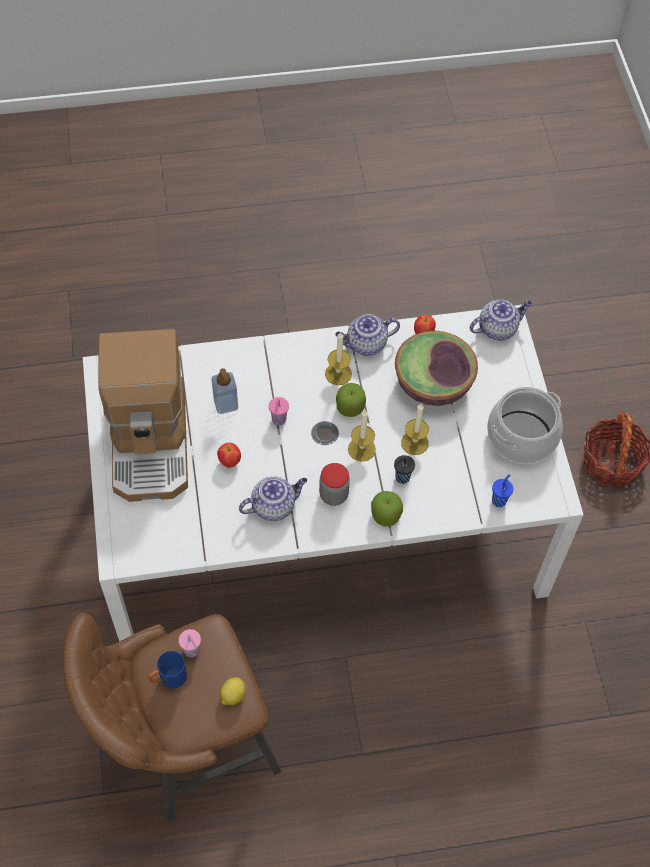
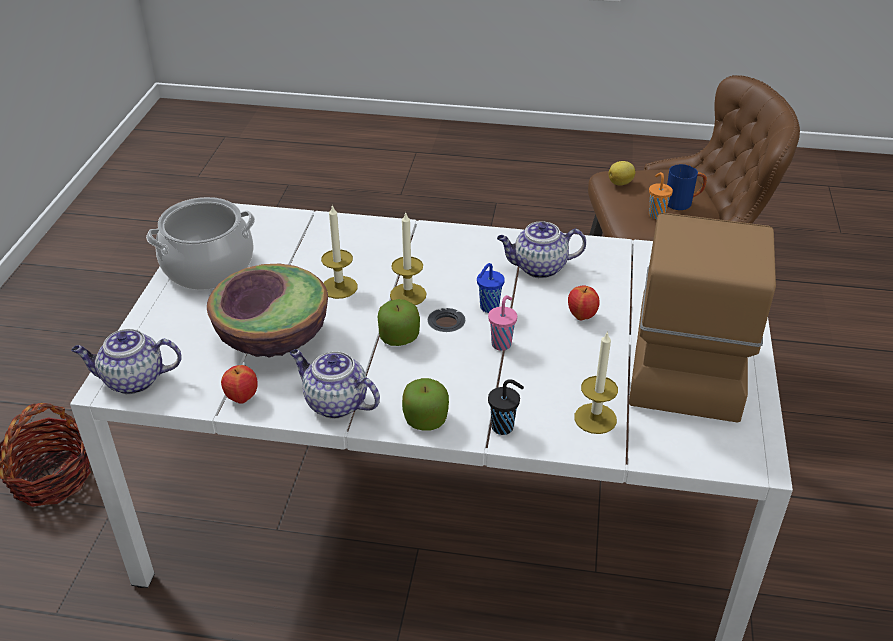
camera: 160 degrees left, 20 degrees down
pink cup [179,629,201,657] -> orange cup [649,172,673,219]
soap dispenser [211,368,238,414] -> none
jar [319,463,350,506] -> none
candle [325,332,352,385] -> candle moved to [574,331,618,434]
teapot [335,314,400,356] -> teapot turned 150 degrees counterclockwise [290,349,380,419]
apple [371,491,403,527] -> apple moved to [402,378,449,431]
black cup [394,455,415,484] -> black cup moved to [488,379,524,435]
blue cup [492,475,513,507] -> blue cup moved to [477,263,505,313]

